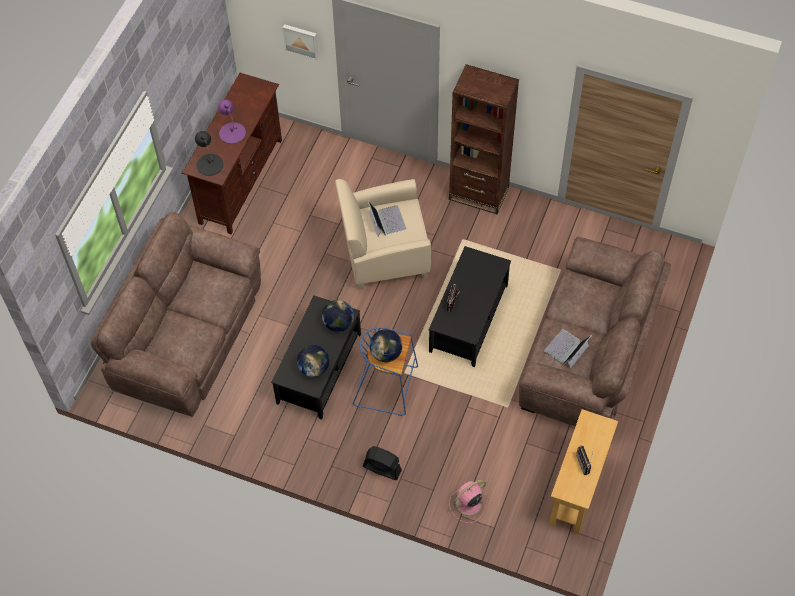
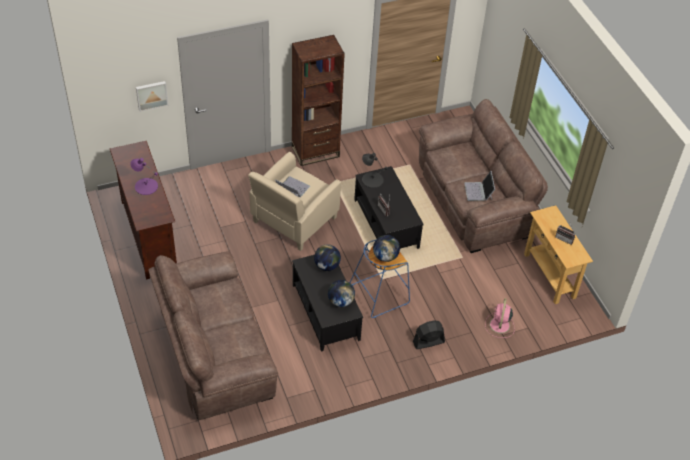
camera: 45 degrees left, 10 degrees down
black table lamp [195,131,224,176] -> black table lamp moved to [362,153,388,188]

